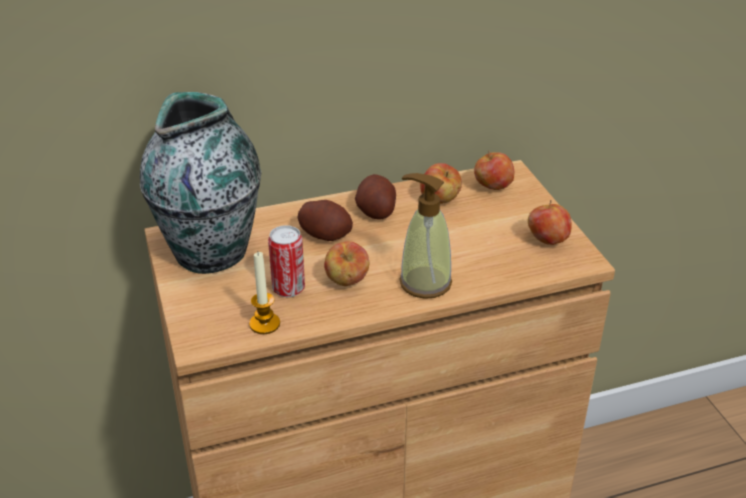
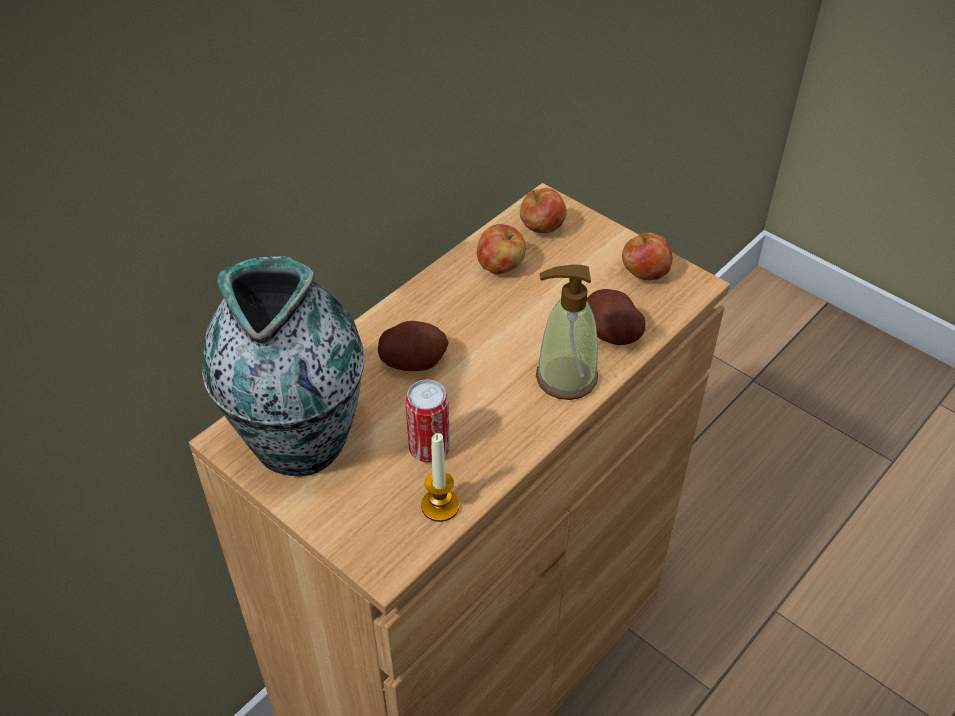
camera: 30 degrees left, 10 degrees up
apple [324,241,369,286] -> none
potato [355,174,396,220] -> potato moved to [587,289,645,345]

